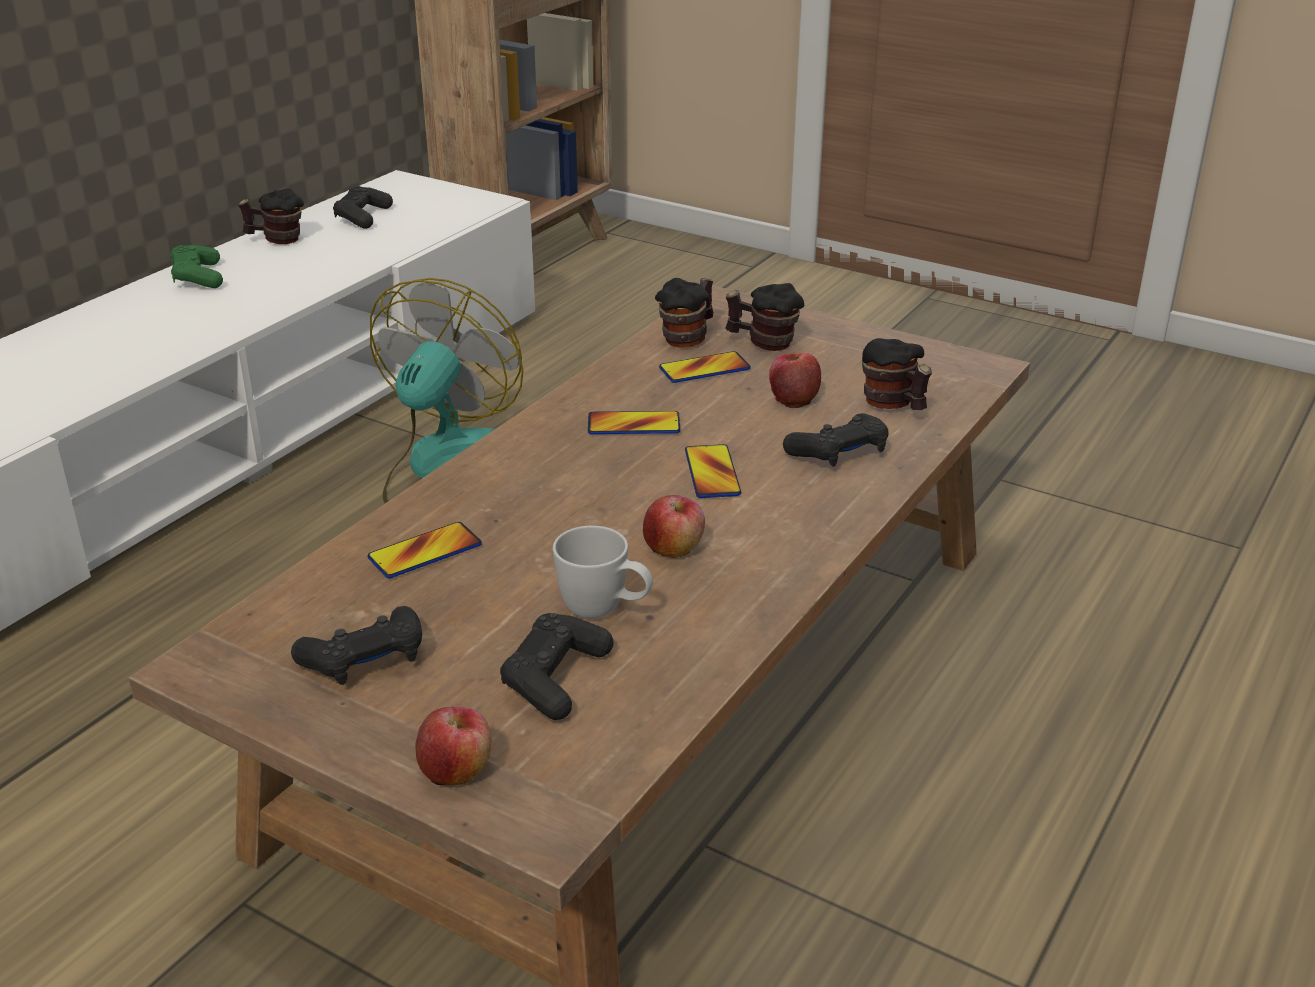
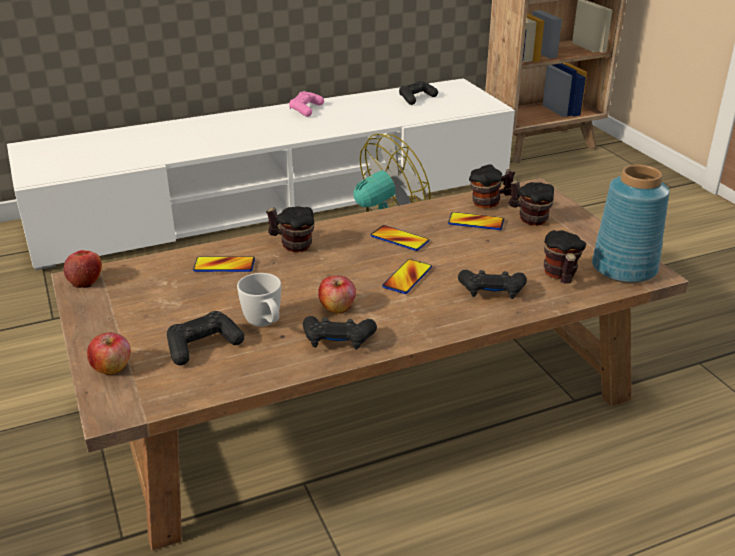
camera: 35 degrees right, 0 degrees up
green game controller [170,245,223,288] -> pink game controller [289,91,324,117]
mug [238,188,304,244] -> mug moved to [266,206,314,252]
black game controller [291,606,422,685] -> black game controller moved to [303,316,377,350]
apple [769,353,821,408] -> apple moved to [64,250,102,288]
none -> blue vase [592,165,670,283]

